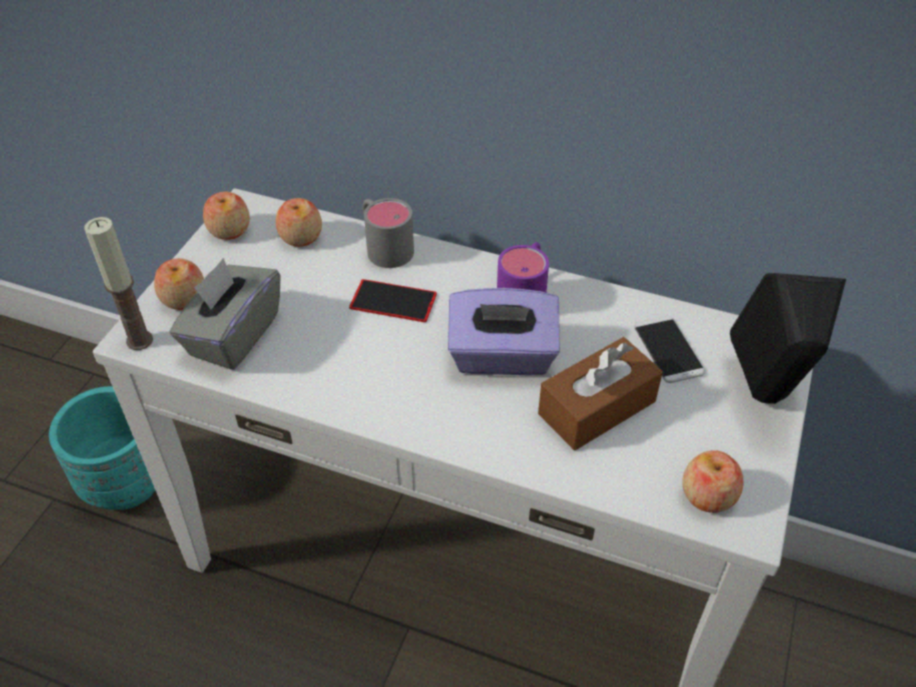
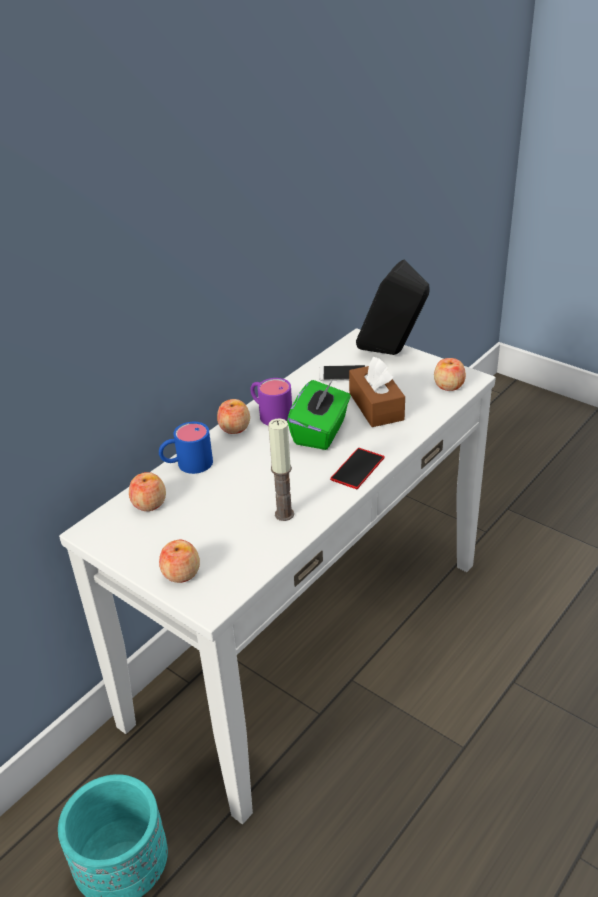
camera: 70 degrees left, 10 degrees down
candle [84,217,153,350] -> candle moved to [268,418,294,521]
grey tissue box [170,258,280,370] -> none
apple [203,192,250,240] -> apple moved to [217,399,250,434]
phone [349,279,437,322] -> phone moved to [330,448,384,489]
grey mug [362,198,414,268] -> blue mug [159,422,213,474]
purple tissue box [448,288,560,376] -> green tissue box [287,380,351,450]

